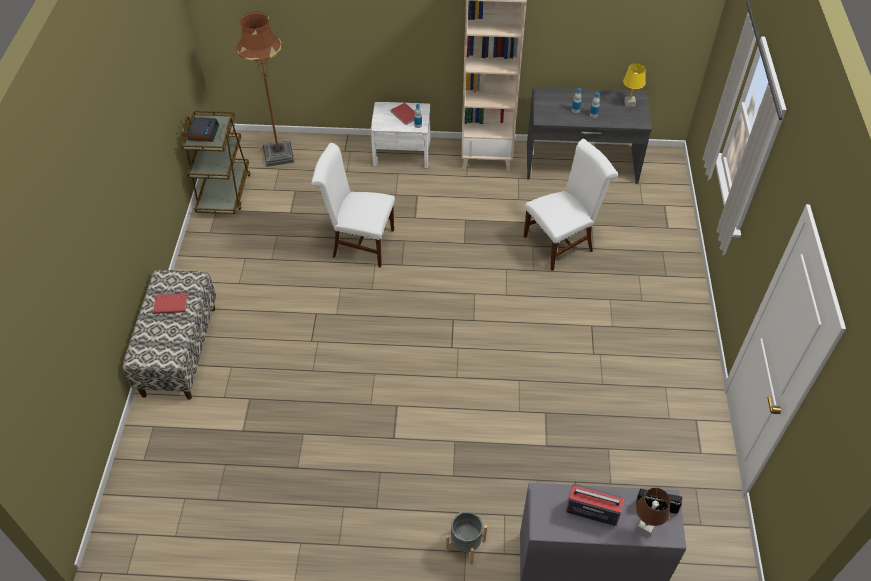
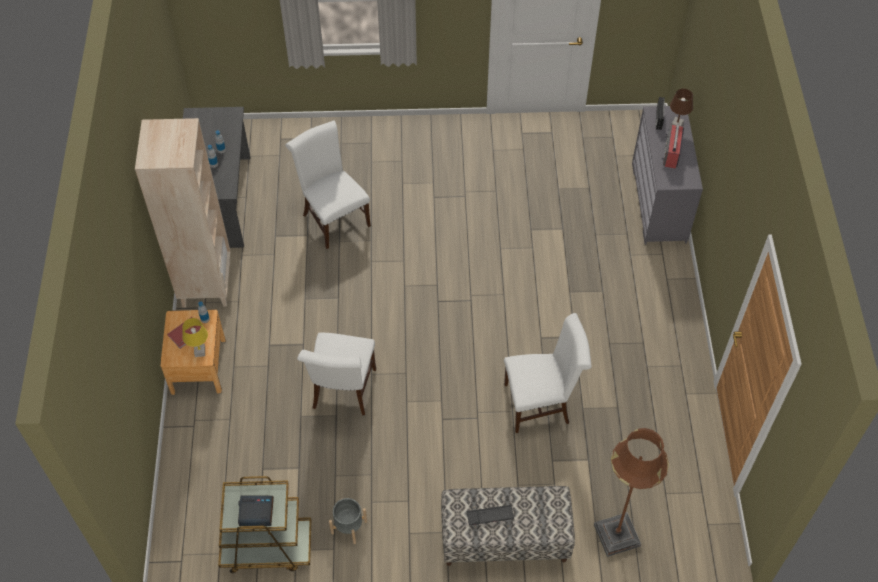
camera: 95 degrees left, 5 degrees up
red book [153,293,188,314] -> keyboard [466,505,514,525]
brown floor lamp [236,12,295,167] -> brown floor lamp moved to [594,428,669,557]
white nightstand [371,102,431,168] -> brown nightstand [160,309,226,395]
grey planter [446,512,487,565] -> grey planter moved to [329,498,367,544]
yellow table lamp [623,64,646,107] -> yellow table lamp moved to [182,318,208,357]
none -> white chair [504,313,592,433]

